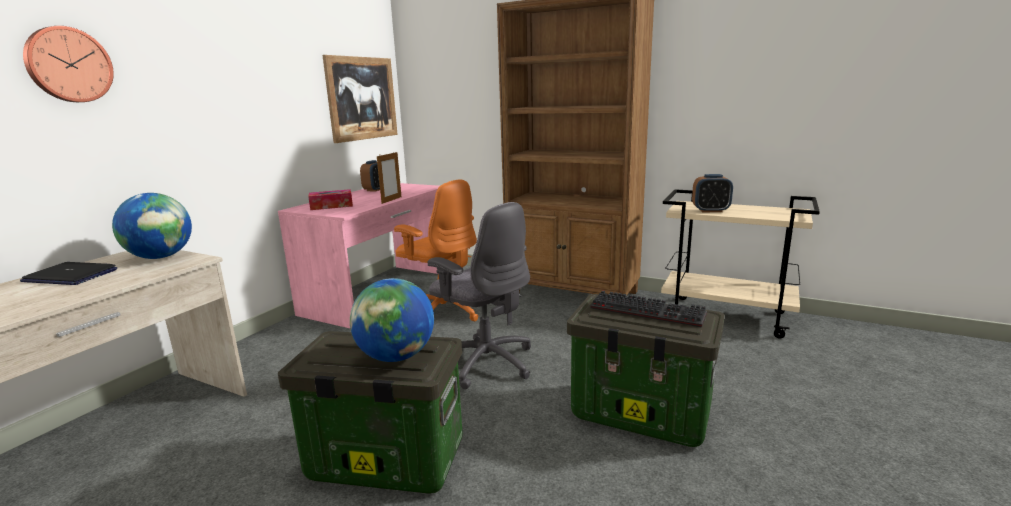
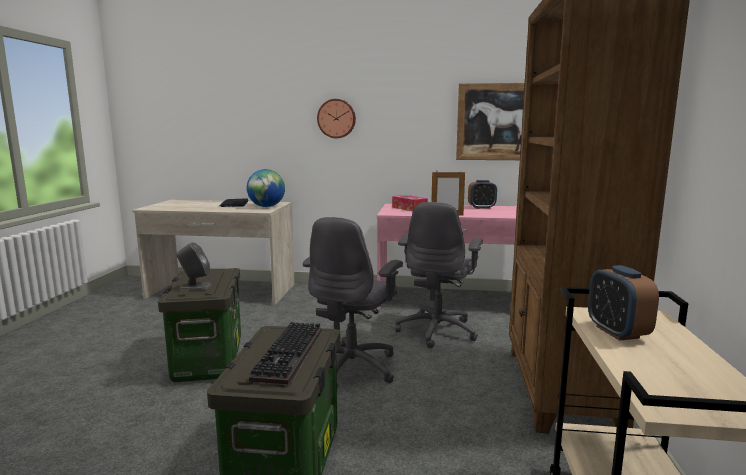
camera: 70 degrees right, 5 degrees down
wall clock [23,26,114,102] -> wall clock moved to [317,99,356,138]
globe [350,278,434,362] -> grey speaker [176,242,211,290]
orange office chair [394,180,479,321] -> grey office chair [395,202,483,348]

